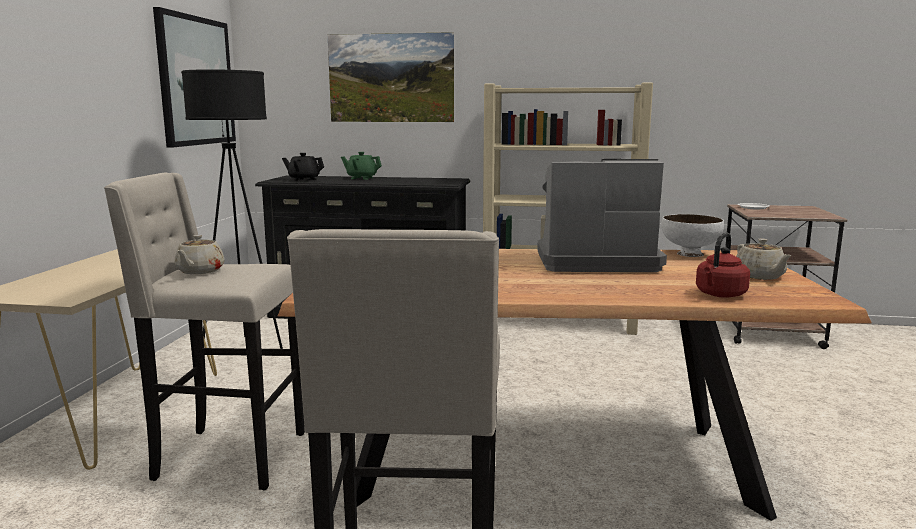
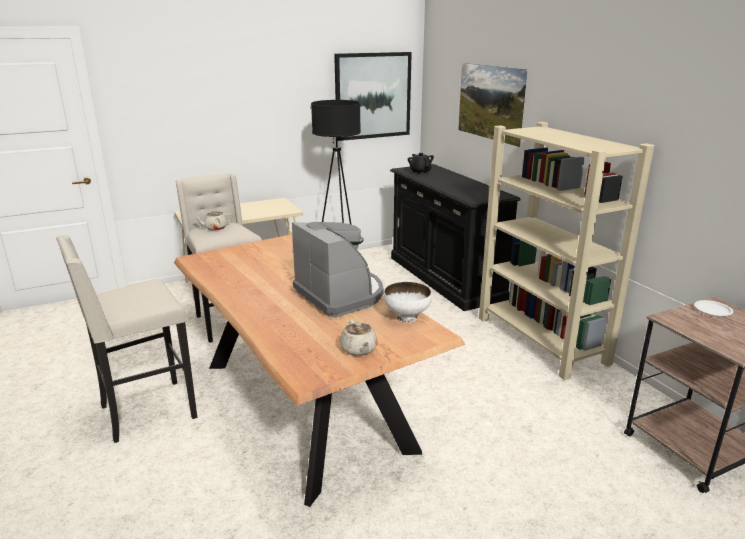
camera: 55 degrees right, 10 degrees up
green teapot [341,152,382,180] -> none
red kettle [696,233,750,298] -> none
beige teapot [736,239,792,280] -> beige teapot turned 60 degrees counterclockwise [340,320,378,356]

